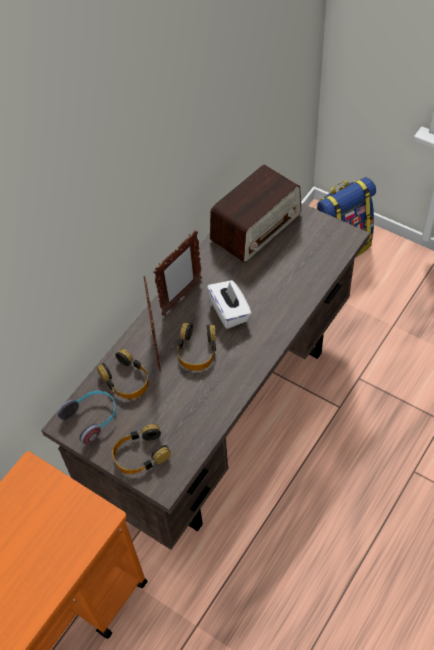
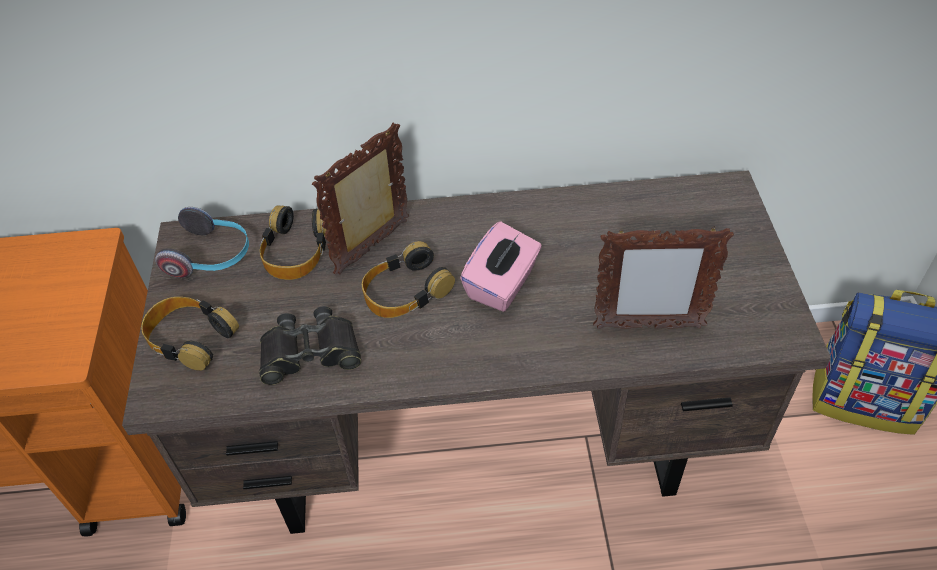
camera: 50 degrees right, 5 degrees down
picture frame [153,231,202,315] -> picture frame moved to [593,226,734,329]
white tissue box [207,280,252,329] -> pink tissue box [460,221,542,312]
radio [210,164,301,263] -> none
none -> black binoculars [259,306,361,385]

